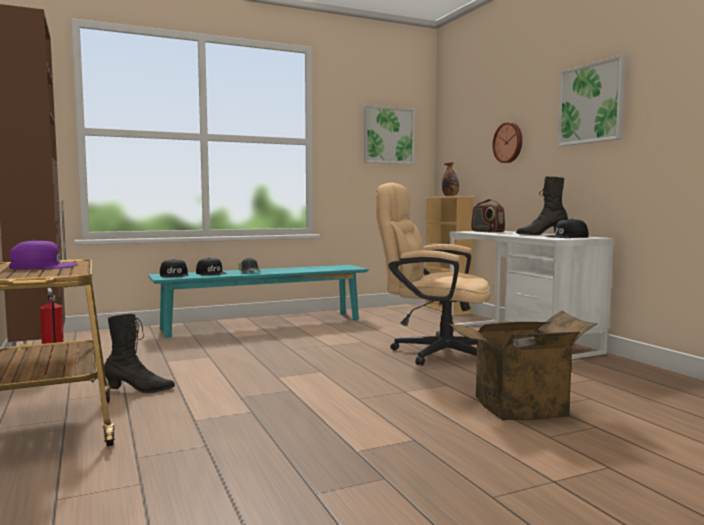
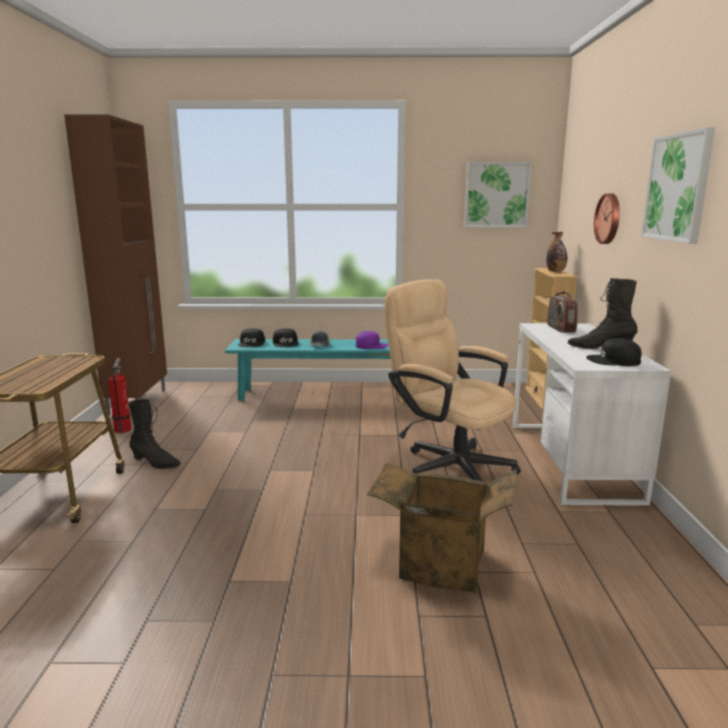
camera: 25 degrees right, 10 degrees up
purple cap [9,240,78,270] -> purple cap moved to [355,331,388,349]

